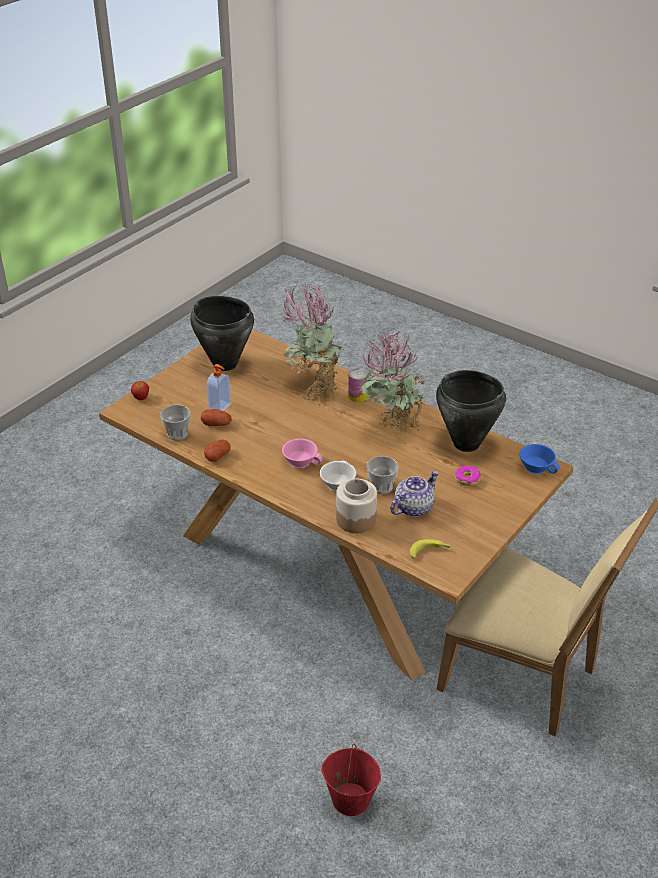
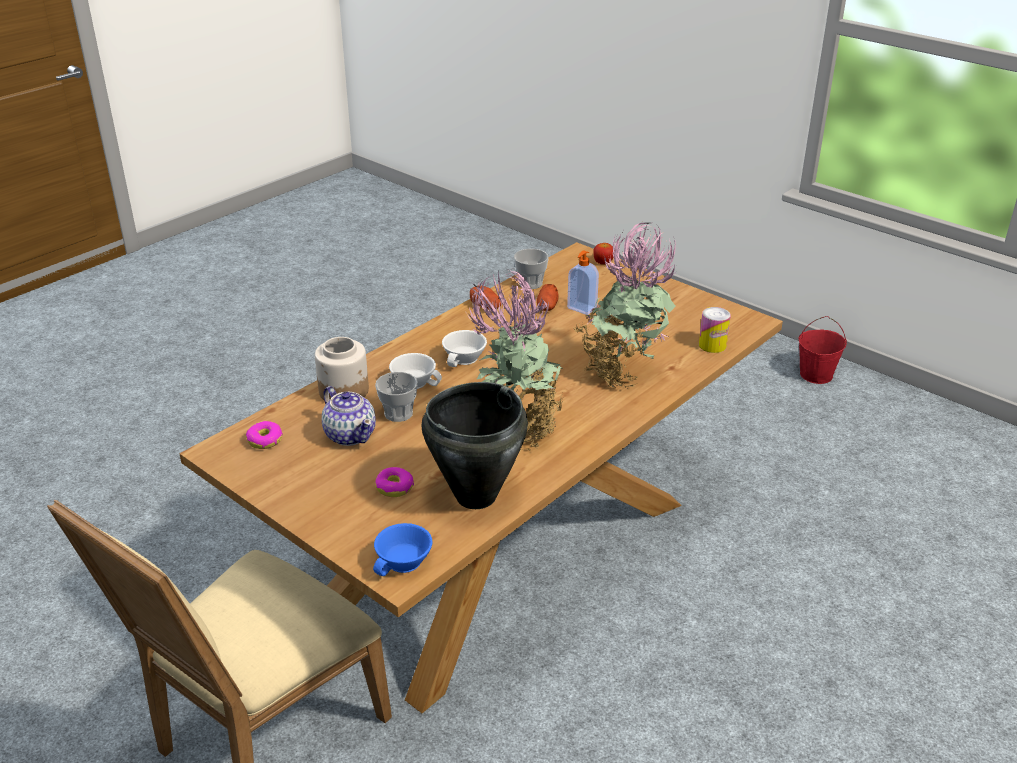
camera: 95 degrees right, 5 degrees down
black cooking pot [190,296,254,371] -> none
pink cup [282,439,323,468] -> white cup [442,330,487,367]
red bucket [321,744,381,816] -> red bucket moved to [798,316,847,384]
can [348,368,369,402] -> can moved to [699,307,731,353]
banana [409,539,452,558] -> donut [246,421,283,449]

